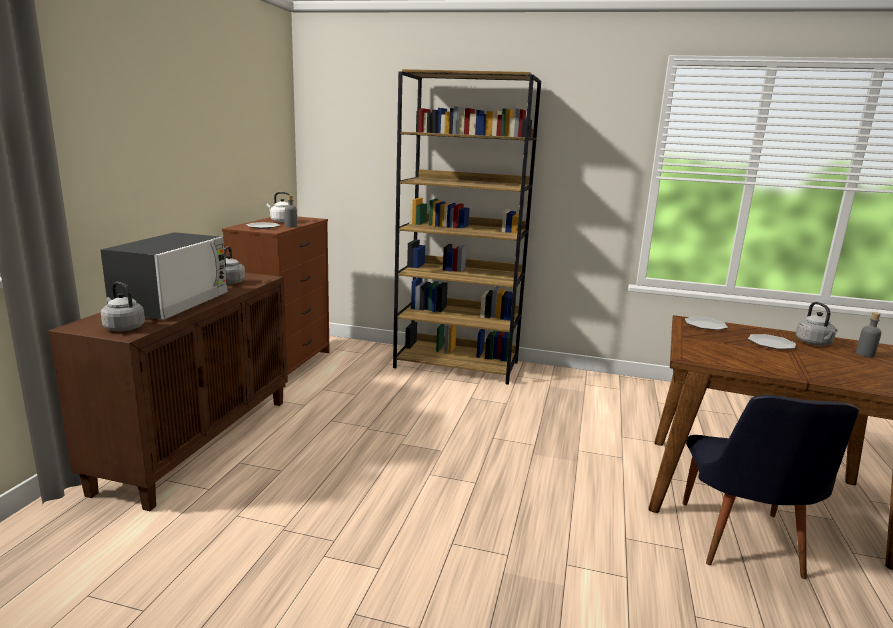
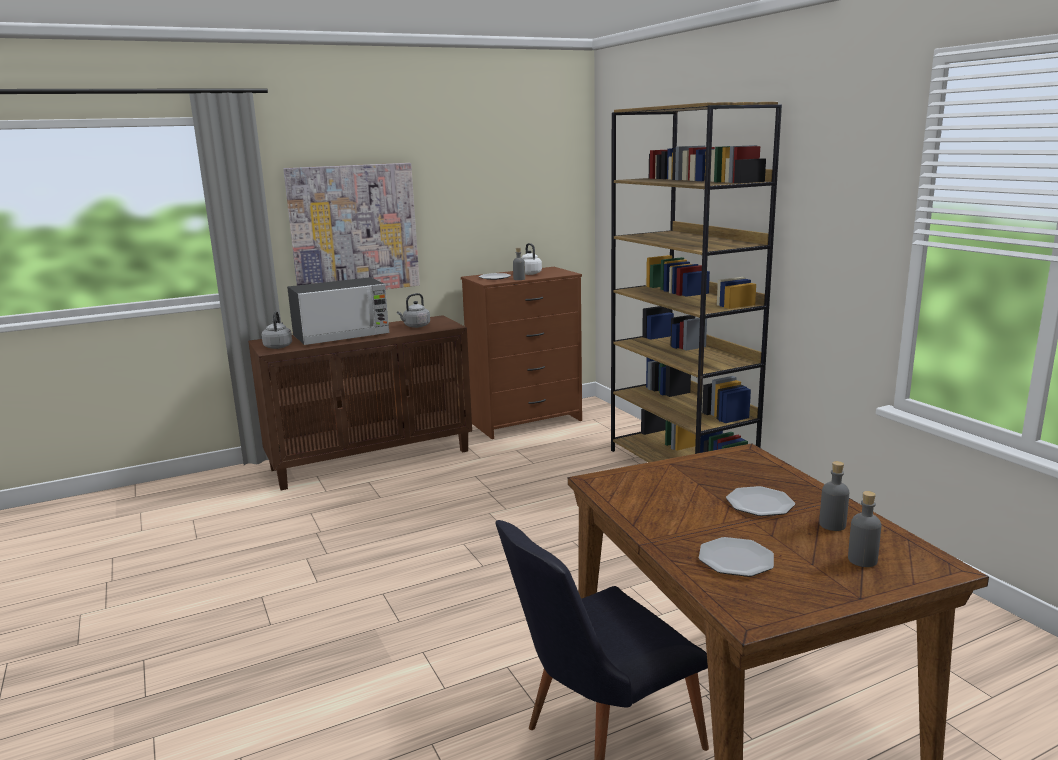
camera: 50 degrees right, 0 degrees up
plate [685,317,728,330] -> plate moved to [699,537,774,577]
grey kettle [796,302,838,346] -> grey bottle [819,461,849,531]
none -> picture [283,163,420,289]

